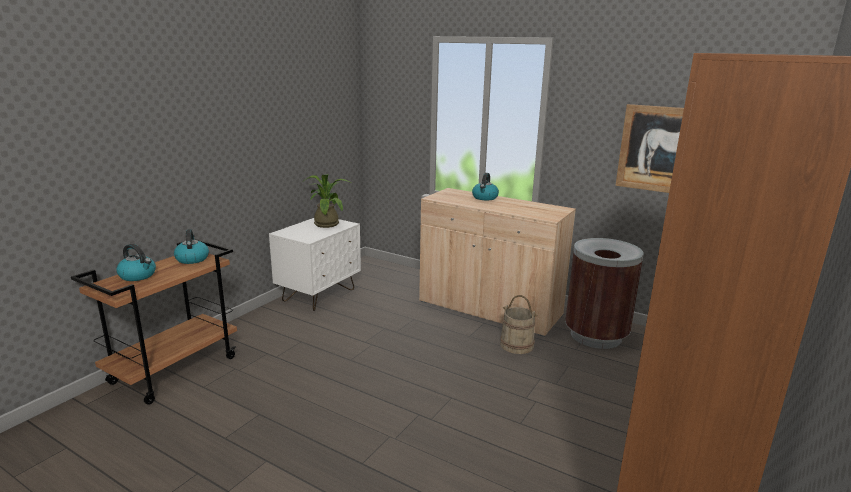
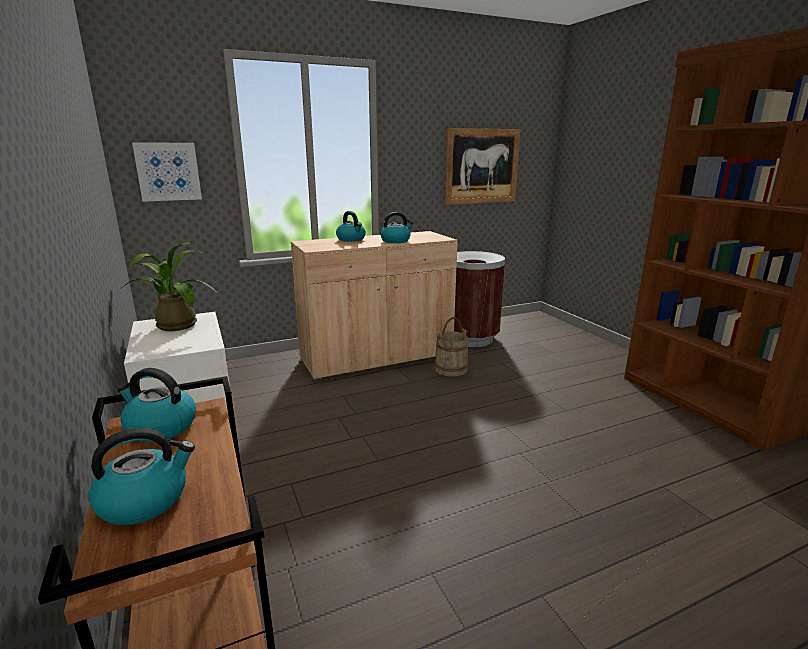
camera: 55 degrees left, 0 degrees up
none -> picture [132,142,202,202]
none -> kettle [381,212,413,243]

